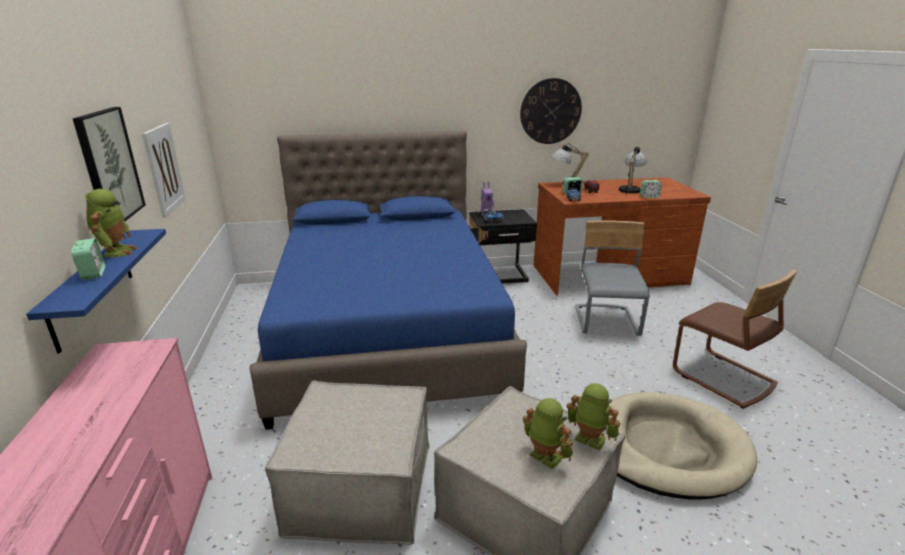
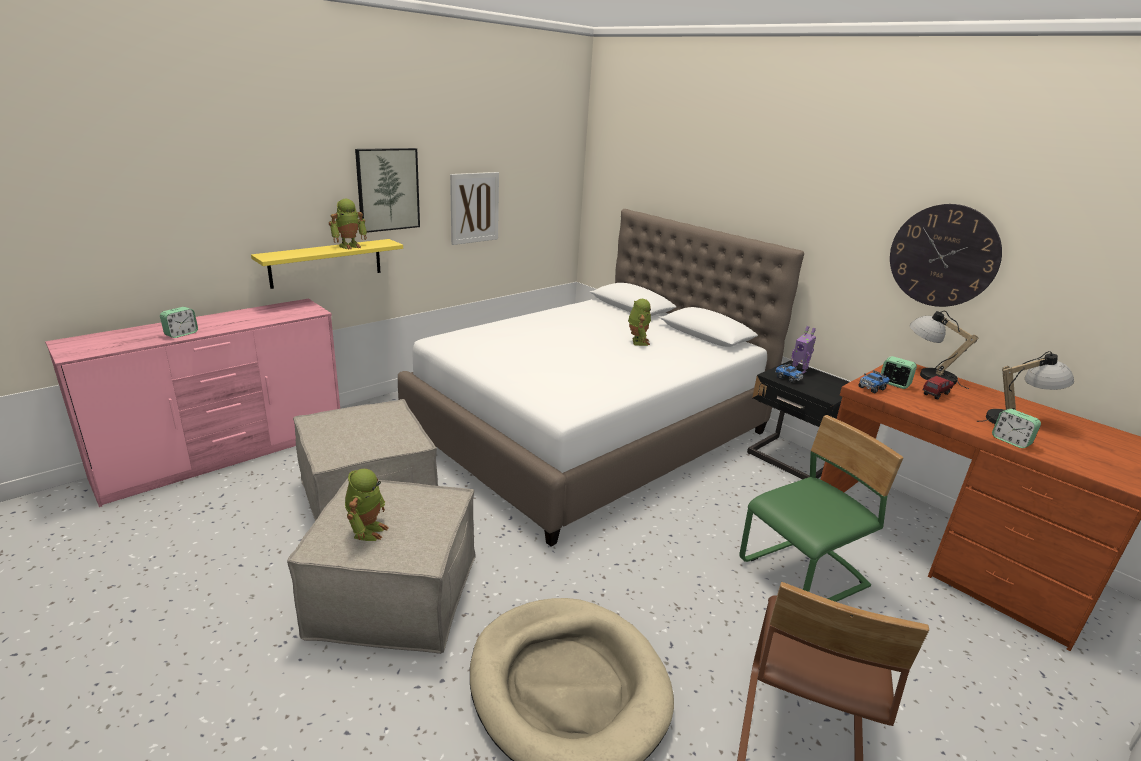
camera: 55 degrees right, 0 degrees up
blue shelf [26,229,166,354] -> yellow shelf [251,239,403,289]
alarm clock [71,238,105,280] -> alarm clock moved to [160,307,198,338]
blue bed [249,131,527,430] -> white bed [398,209,804,547]
toy robot [567,383,620,451] -> toy robot moved to [628,299,651,346]
grey chair [575,220,650,336] -> green chair [739,415,904,602]

